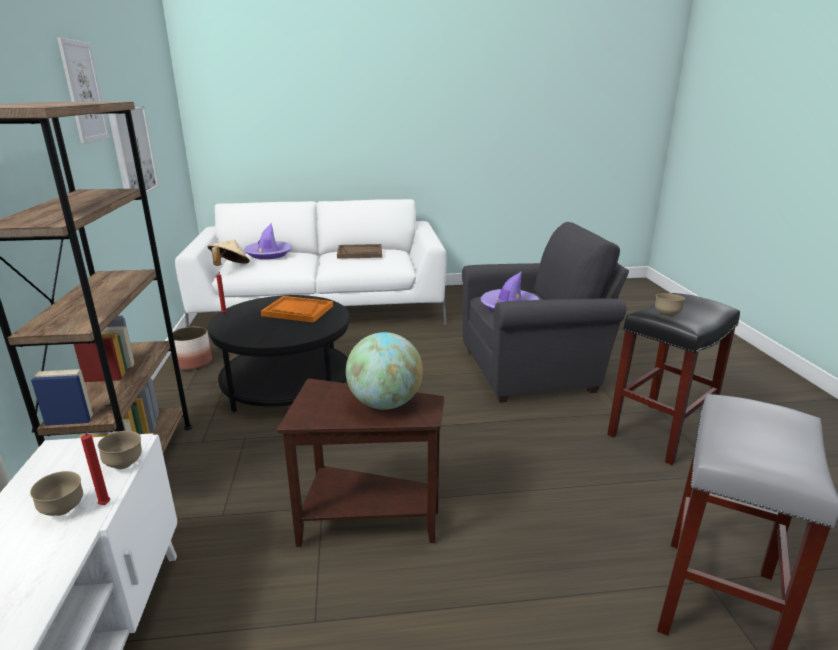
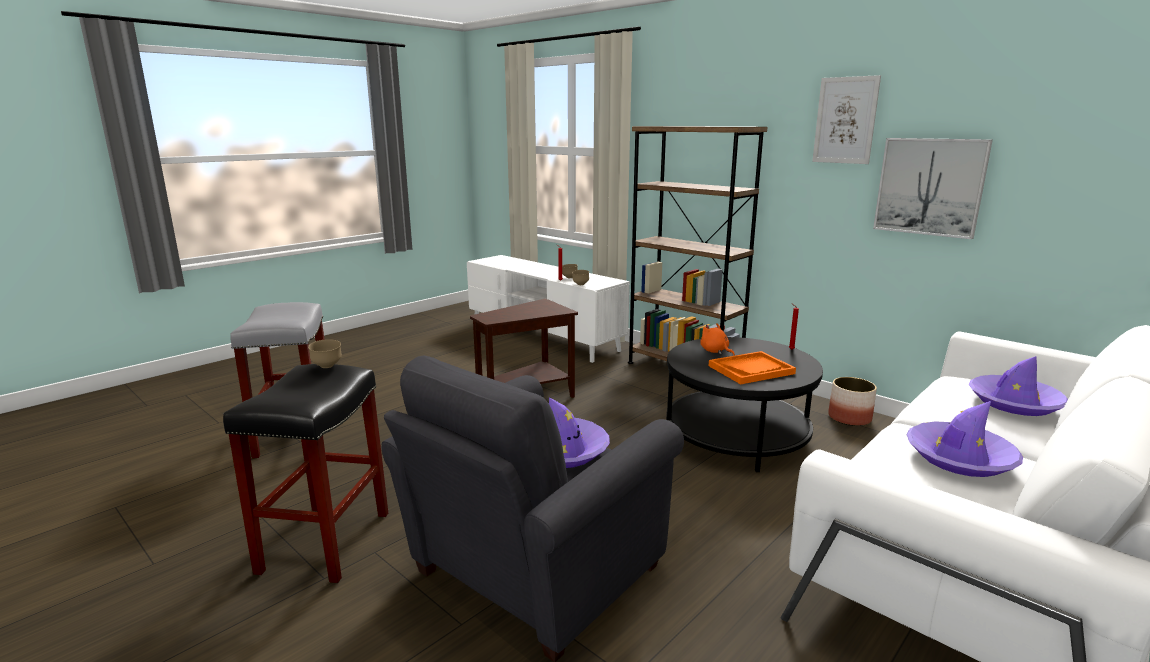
camera: 140 degrees right, 5 degrees down
beige hat [207,240,250,266] -> none
brown tray [337,244,382,259] -> purple hat [907,401,1023,477]
globe [346,332,423,410] -> none
none -> orange plush toy [700,323,735,356]

